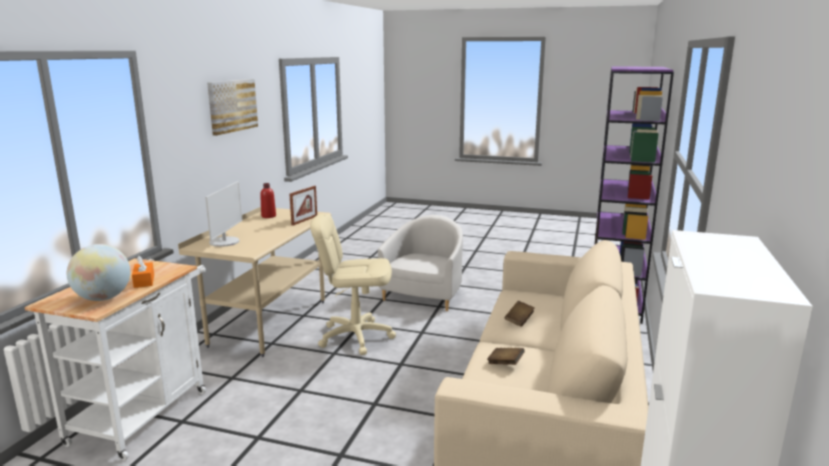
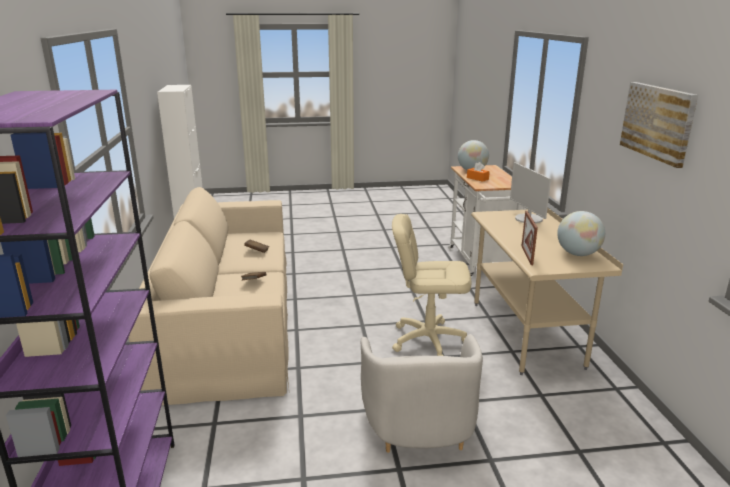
camera: 155 degrees right, 5 degrees up
red bottle [260,183,276,218] -> globe [557,211,605,256]
beige office chair [310,214,396,355] -> beige office chair turned 150 degrees counterclockwise [392,214,471,356]

